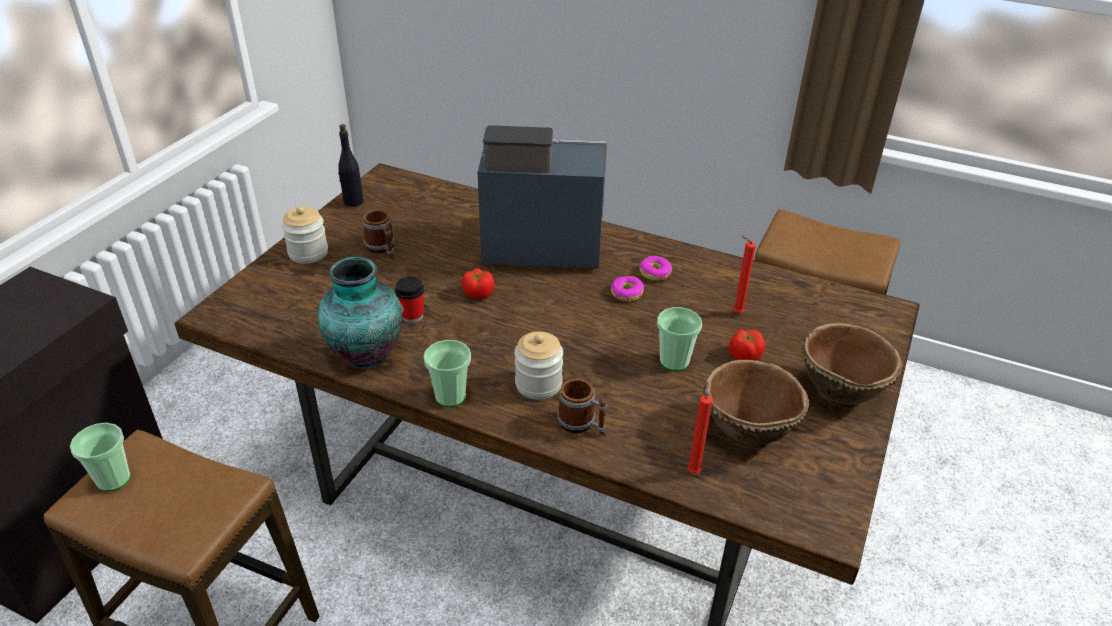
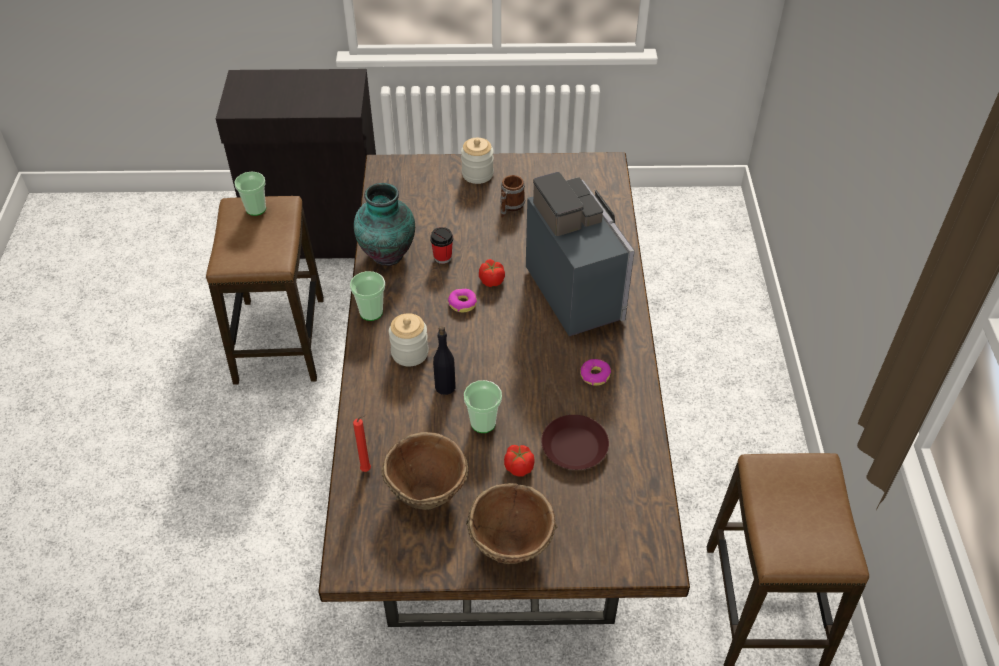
camera: 65 degrees right, 10 degrees up
black bottle [338,124,363,207] -> black bottle moved to [433,326,456,395]
mug [557,379,607,436] -> none
donut [611,276,644,301] -> donut moved to [448,289,477,312]
red candle [733,235,756,313] -> brown plate [541,415,609,470]

